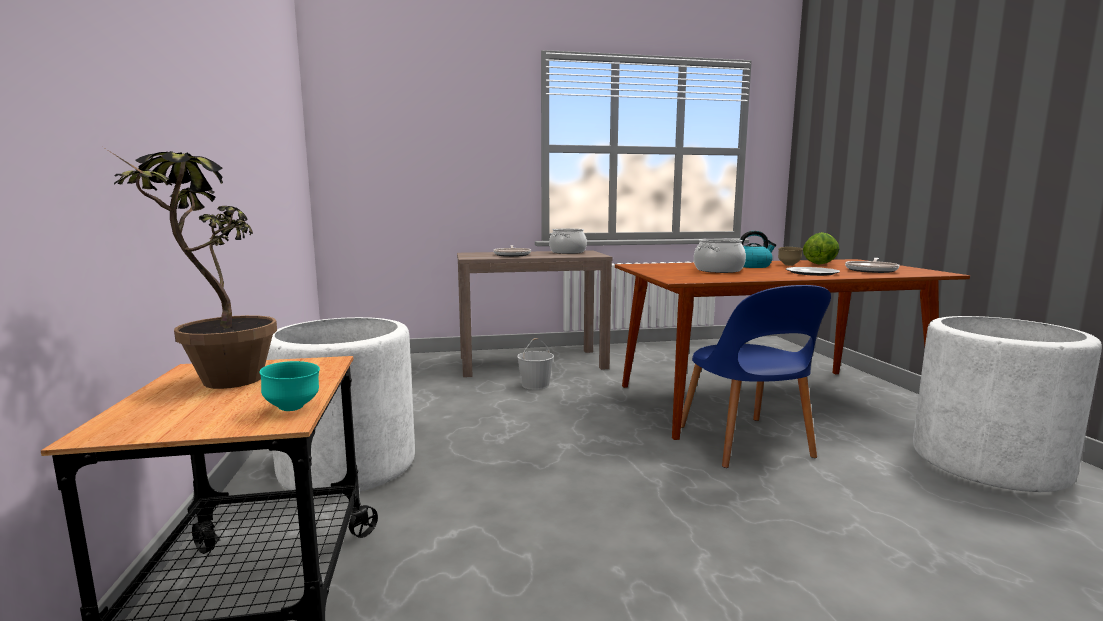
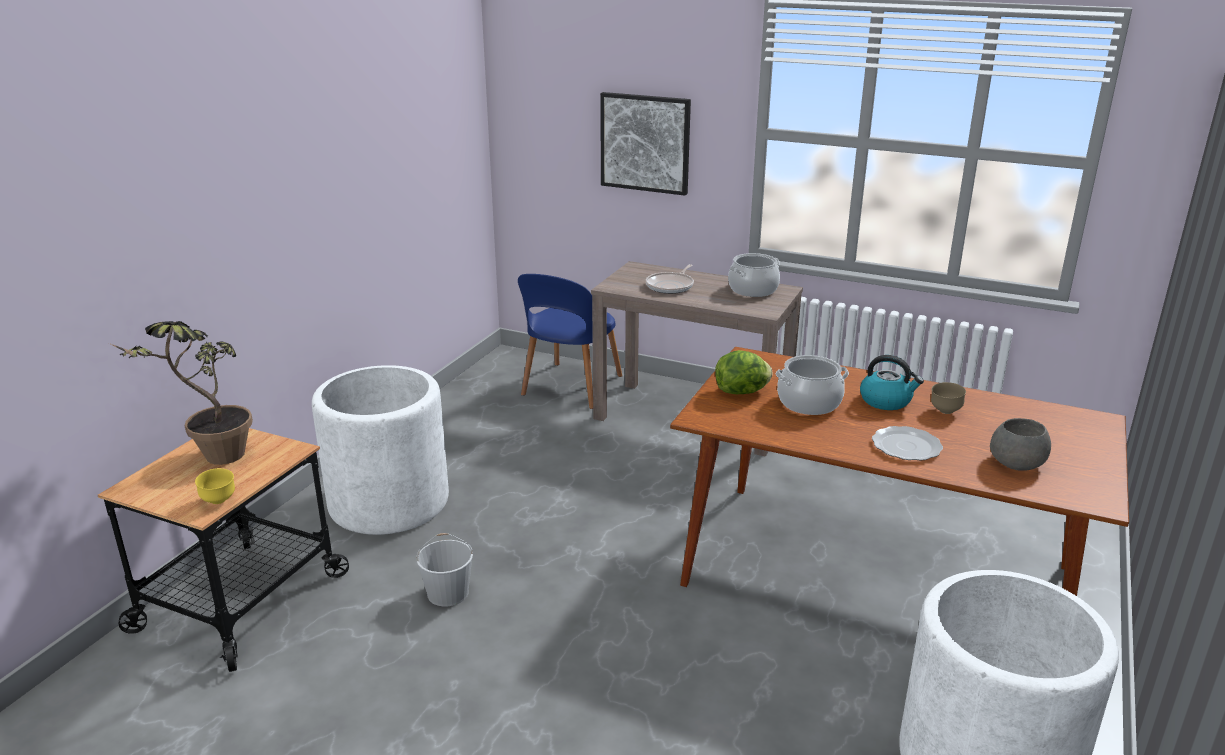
camera: 35 degrees right, 15 degrees up
turquoise bowl [260,361,320,411] -> yellow bowl [195,468,235,504]
white bucket [517,338,554,390] -> white bucket moved to [416,533,473,606]
blue chair [681,285,831,468] -> blue chair moved to [518,274,622,409]
lettuce [803,232,840,265] -> lettuce moved to [715,350,772,394]
frying pan [845,258,900,273] -> grey bowl [990,418,1051,471]
none -> picture [600,92,691,196]

